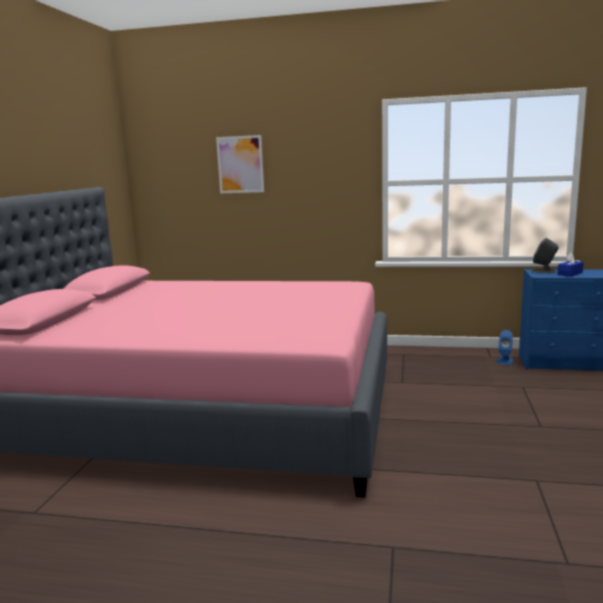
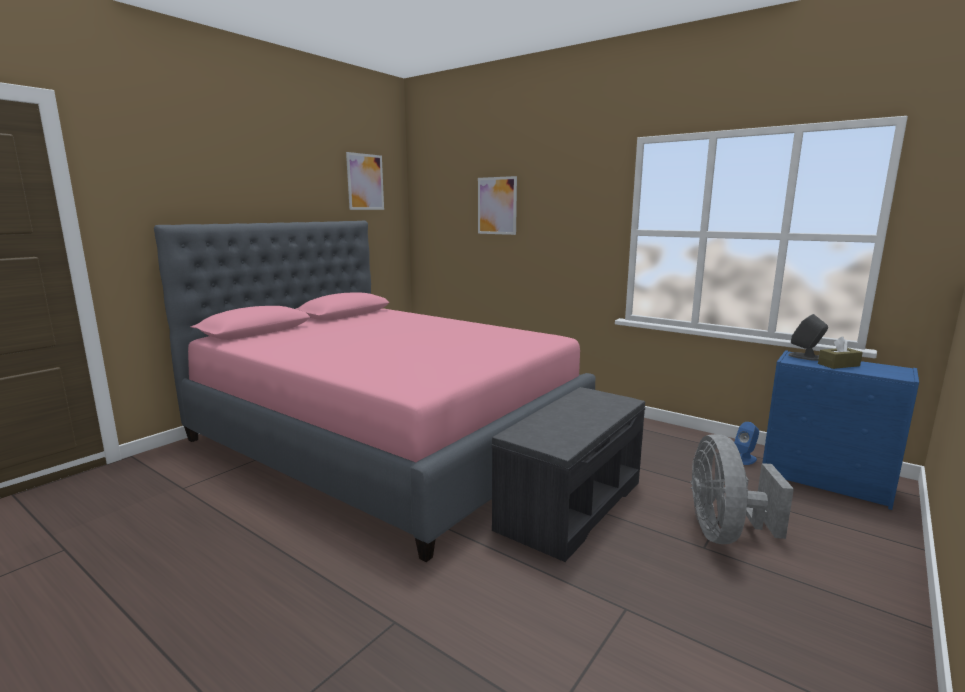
camera: 25 degrees right, 0 degrees up
blue tissue box [557,252,584,277] -> brown tissue box [818,337,863,369]
none -> picture [346,152,384,210]
none -> grey bench [491,387,645,562]
none -> grey fan [691,434,794,544]

